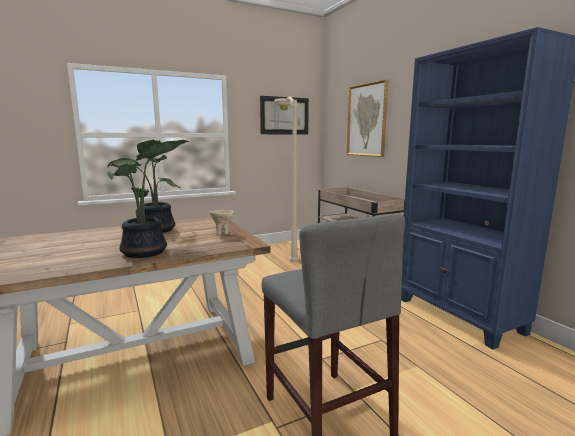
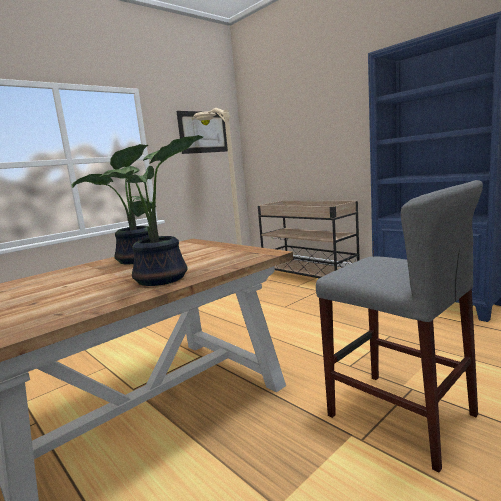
camera: 15 degrees left, 0 degrees up
beige bowl [209,210,234,235] -> none
picture [346,79,389,157] -> none

